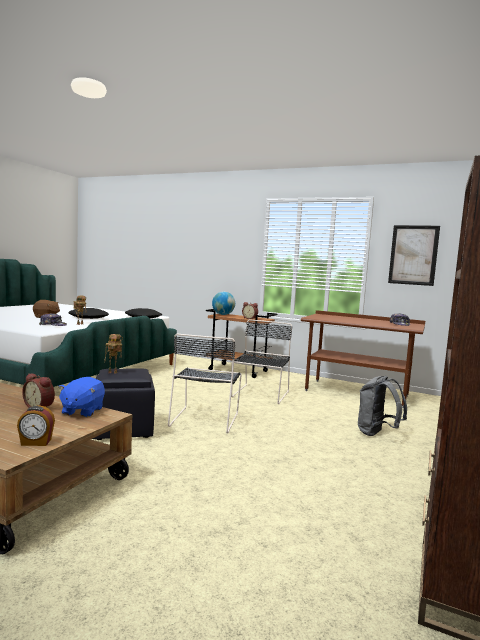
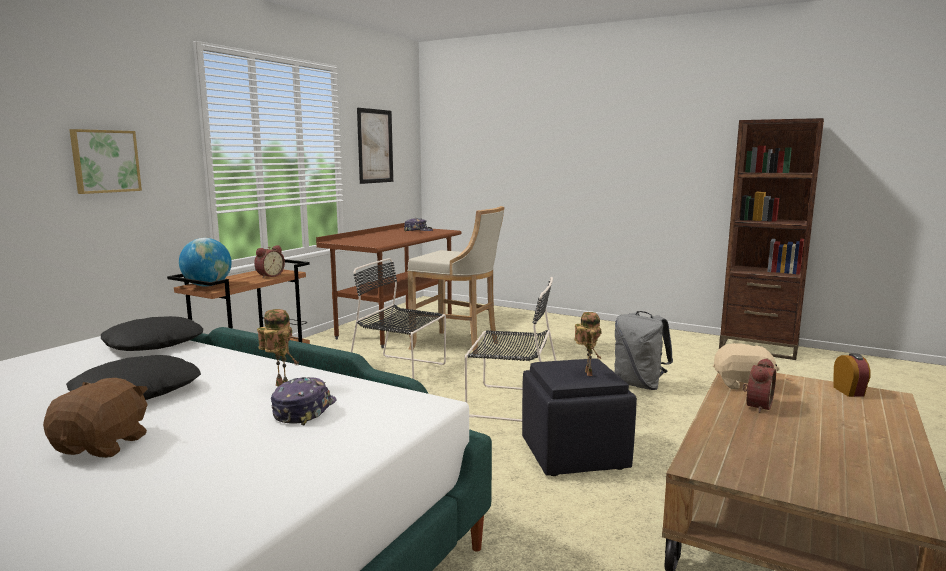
camera: 85 degrees left, 5 degrees up
blue plush toy [58,377,105,417] -> beige plush toy [713,343,780,389]
grey backpack [358,375,407,436] -> grey backpack moved to [614,311,673,390]
none -> picture [69,129,142,194]
none -> beige stool [407,206,505,354]

